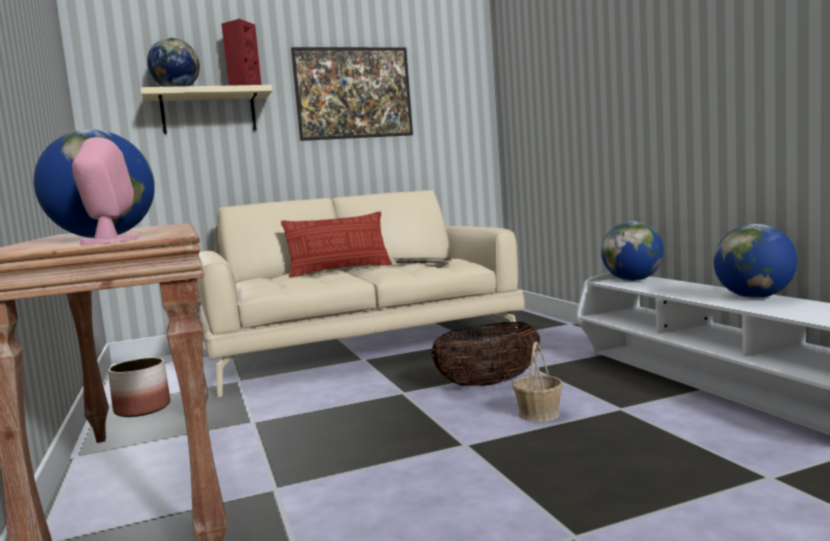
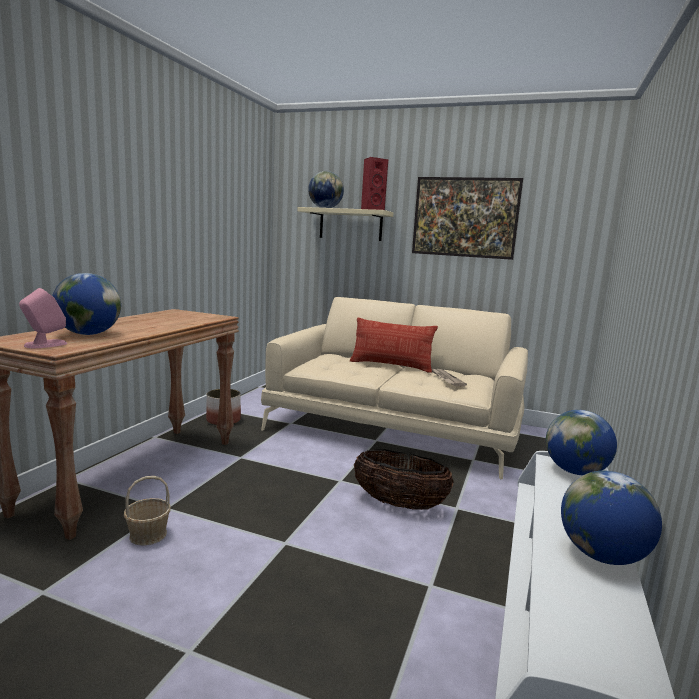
camera: 40 degrees right, 5 degrees up
basket [512,342,563,422] -> basket moved to [124,476,171,546]

